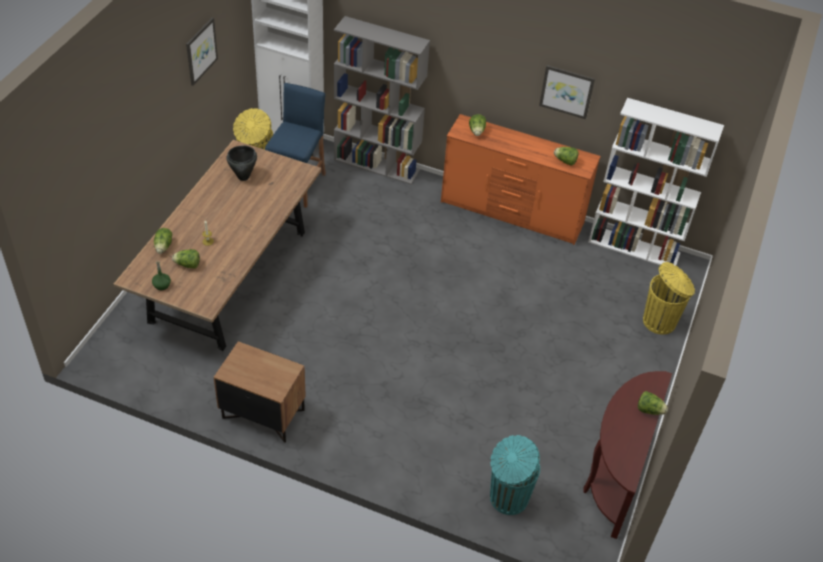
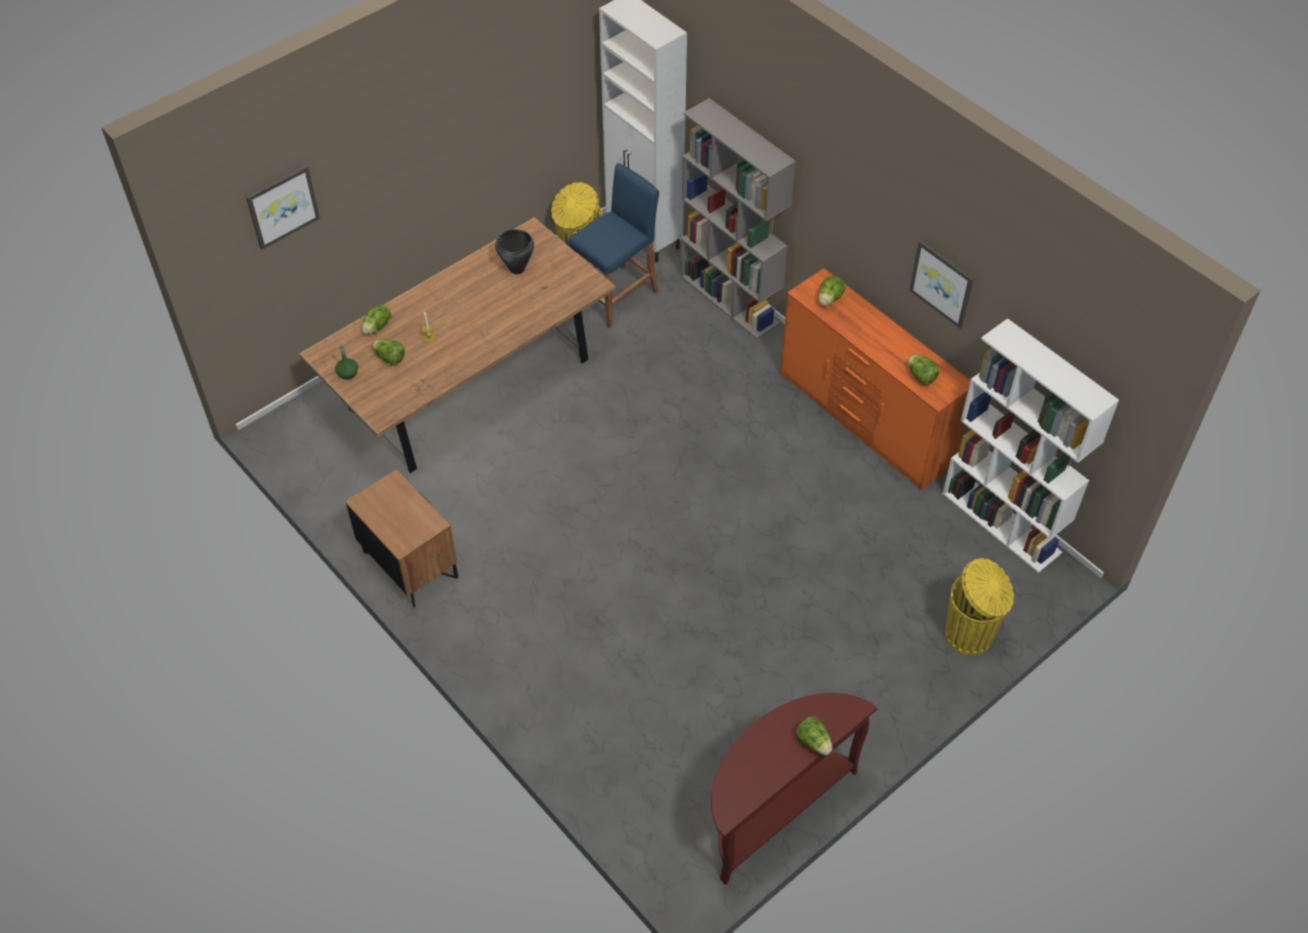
camera: 30 degrees right, 5 degrees up
picture [186,17,218,86] -> picture moved to [246,166,320,250]
turquoise trash can [490,435,540,515] -> none

